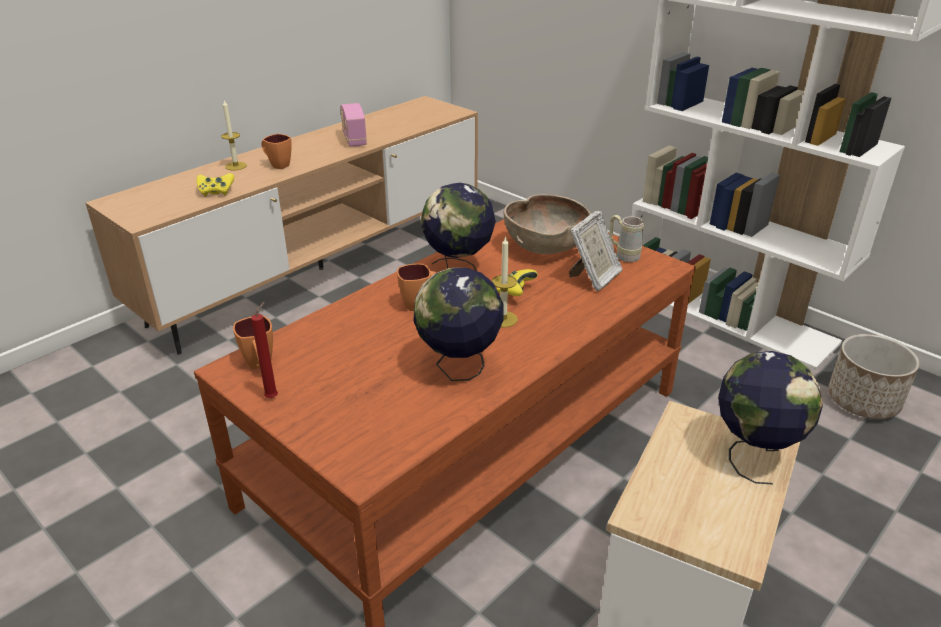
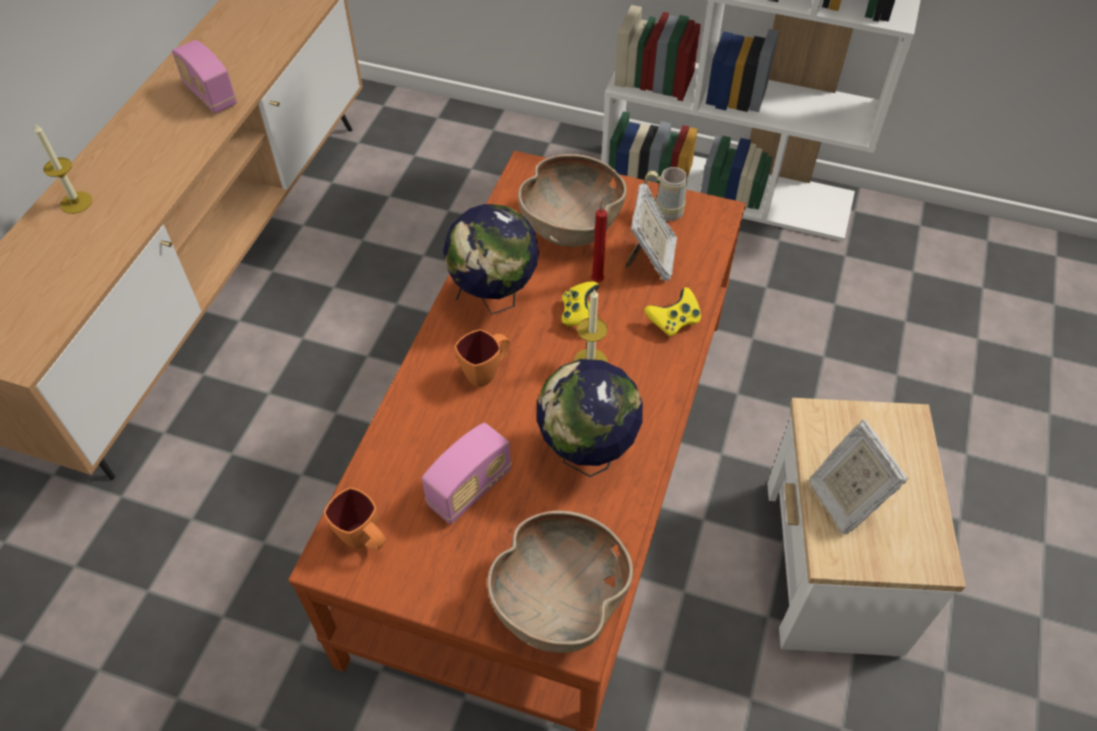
camera: 25 degrees left, 20 degrees up
yellow game controller [196,173,234,197] -> yellow game controller moved to [645,287,701,337]
red candle [251,302,278,398] -> red candle moved to [591,196,607,282]
orange mug [261,134,292,169] -> none
globe [718,351,823,485] -> none
planter [828,334,920,419] -> none
none -> radio [422,423,512,525]
none -> brown bowl [487,511,633,653]
none -> picture frame [808,419,908,535]

